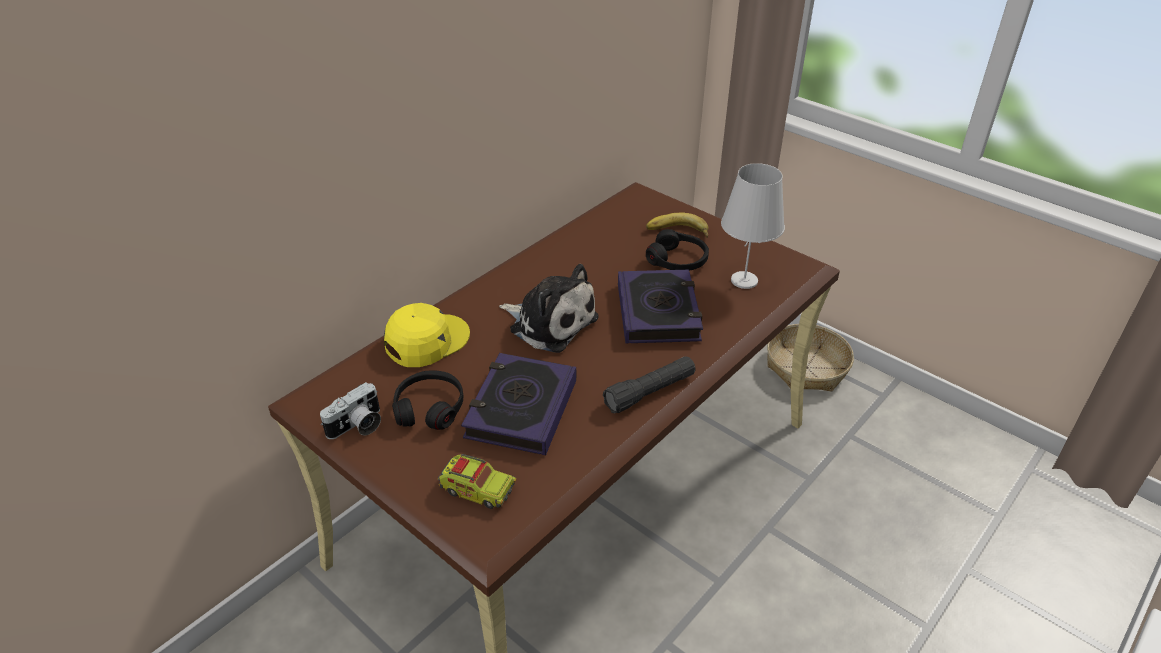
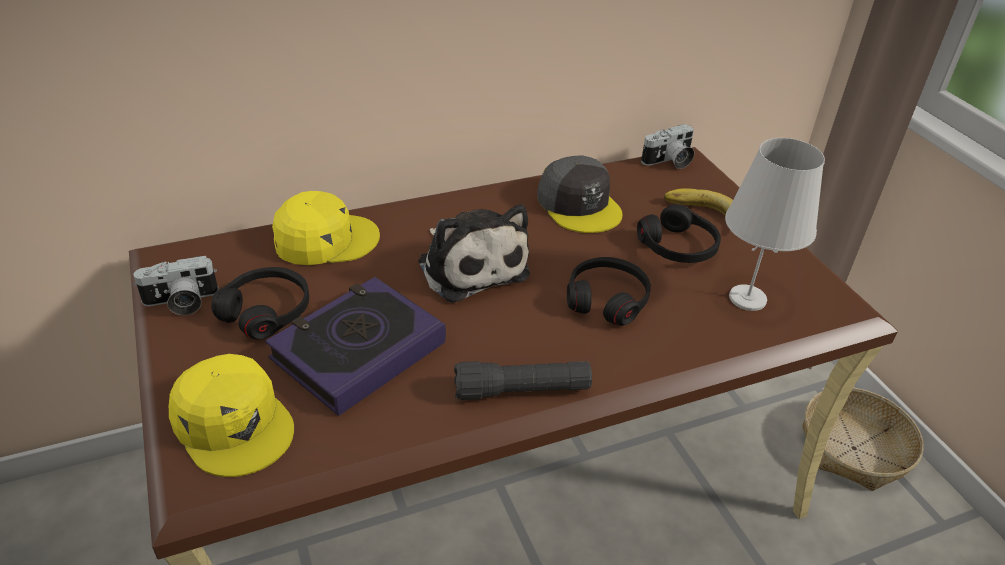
camera: 25 degrees right, 0 degrees up
toy truck [438,454,516,509] -> yellow cap [169,354,294,477]
book [618,270,703,344] -> black headphones [567,257,651,325]
none -> grey cap [537,155,623,233]
none -> camera [641,124,694,169]

